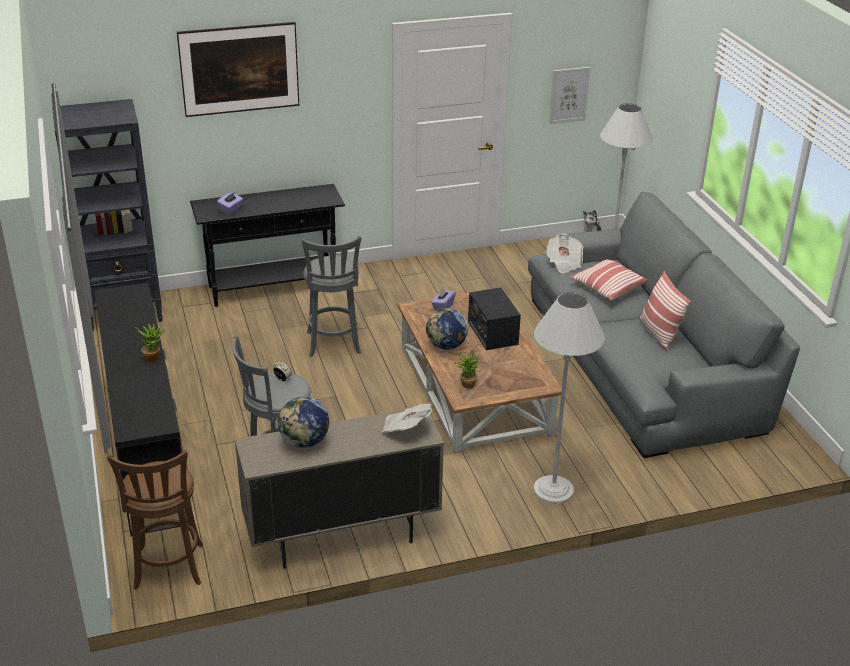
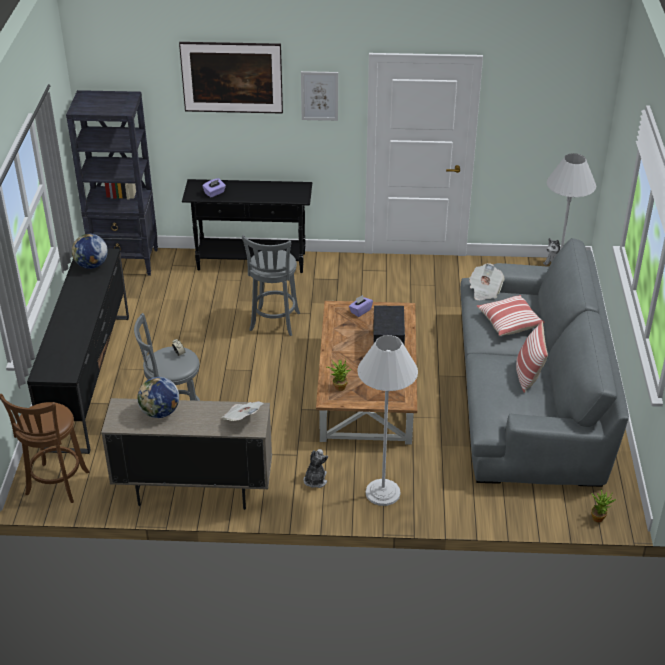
camera: 20 degrees right, 5 degrees up
potted plant [135,324,166,362] -> potted plant moved to [591,489,616,522]
globe [426,308,468,350] -> globe moved to [72,234,108,269]
picture [549,67,590,124] -> picture moved to [301,71,338,121]
none -> plush toy [303,449,328,488]

